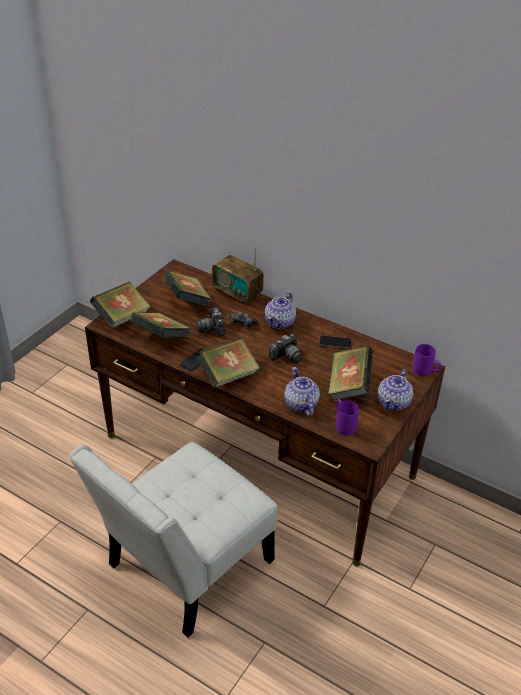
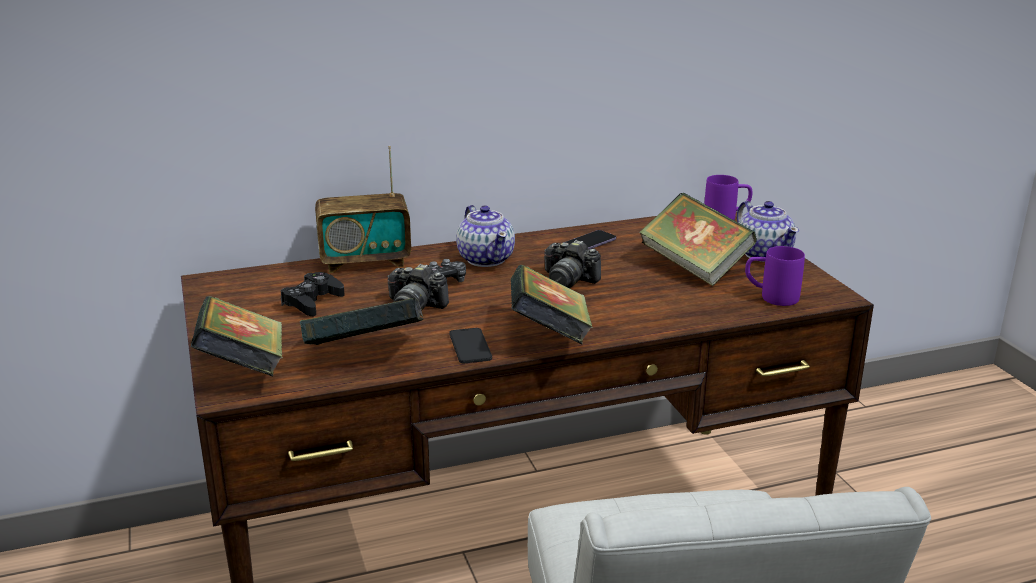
camera: 50 degrees left, 15 degrees down
book [164,271,211,307] -> black game controller [281,272,345,316]
camera [269,334,303,363] -> camera turned 120 degrees clockwise [544,240,601,288]
teapot [284,367,320,416] -> none

